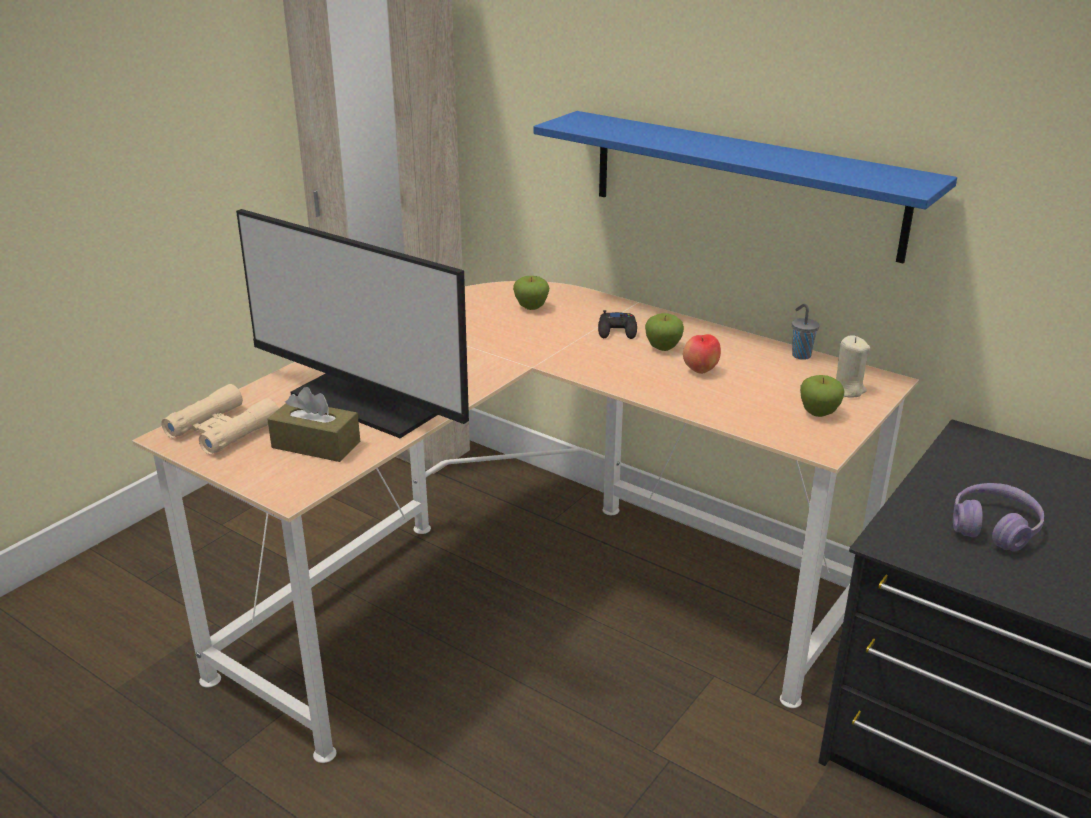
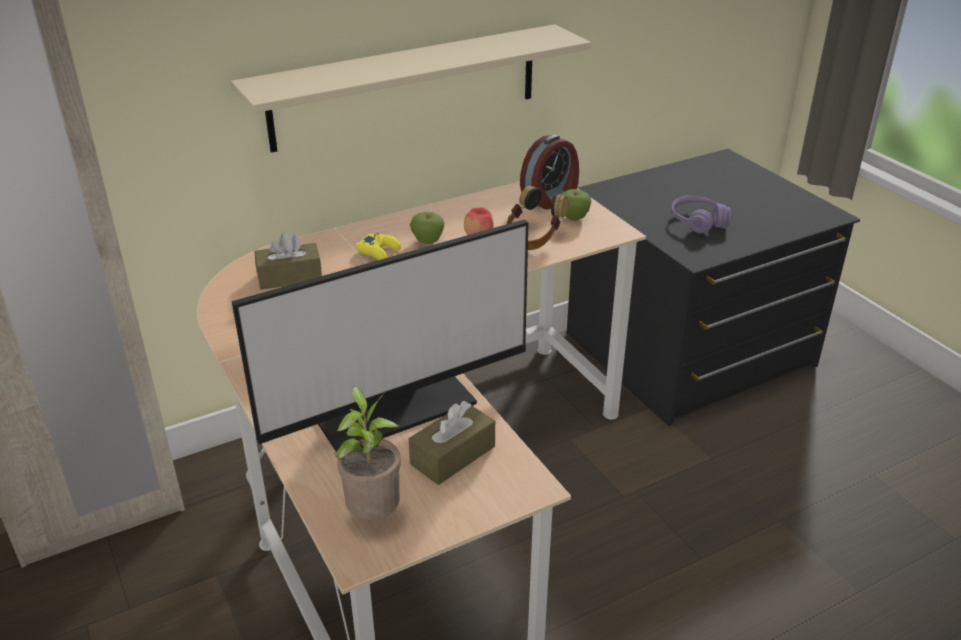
camera: 65 degrees left, 5 degrees up
beige binoculars [162,384,279,455] -> potted plant [335,386,401,520]
apple [513,276,549,310] -> brown tissue box [255,232,322,290]
blue shelf [534,111,957,263] -> beige shelf [230,24,591,153]
black game controller [598,310,637,339] -> yellow game controller [356,233,401,260]
grey cup [792,304,820,360] -> none
beige candle [836,335,870,398] -> alarm clock [520,135,579,210]
none -> headphones [506,186,568,250]

